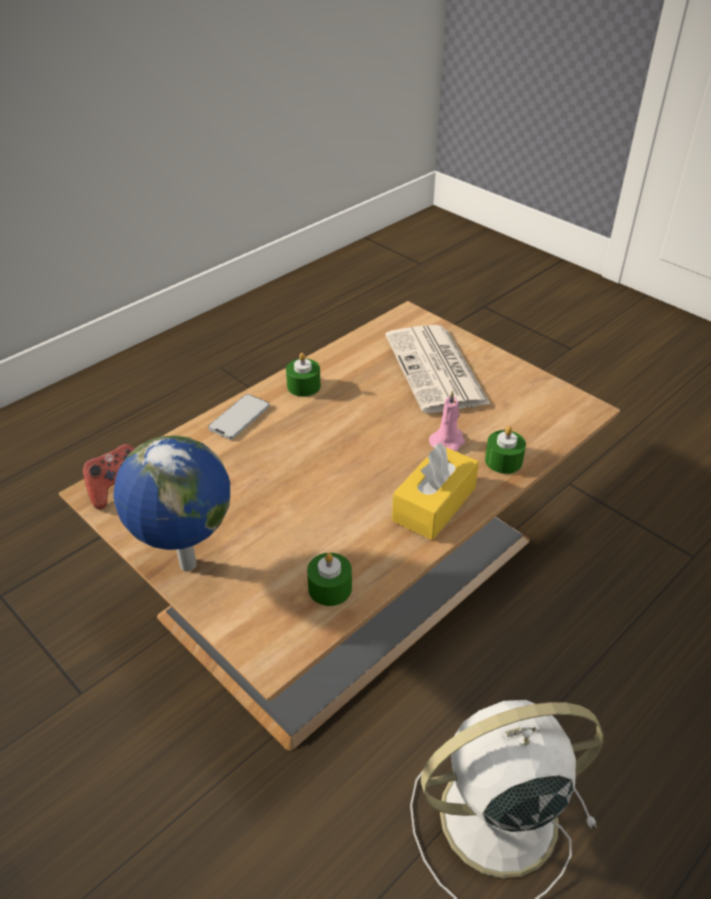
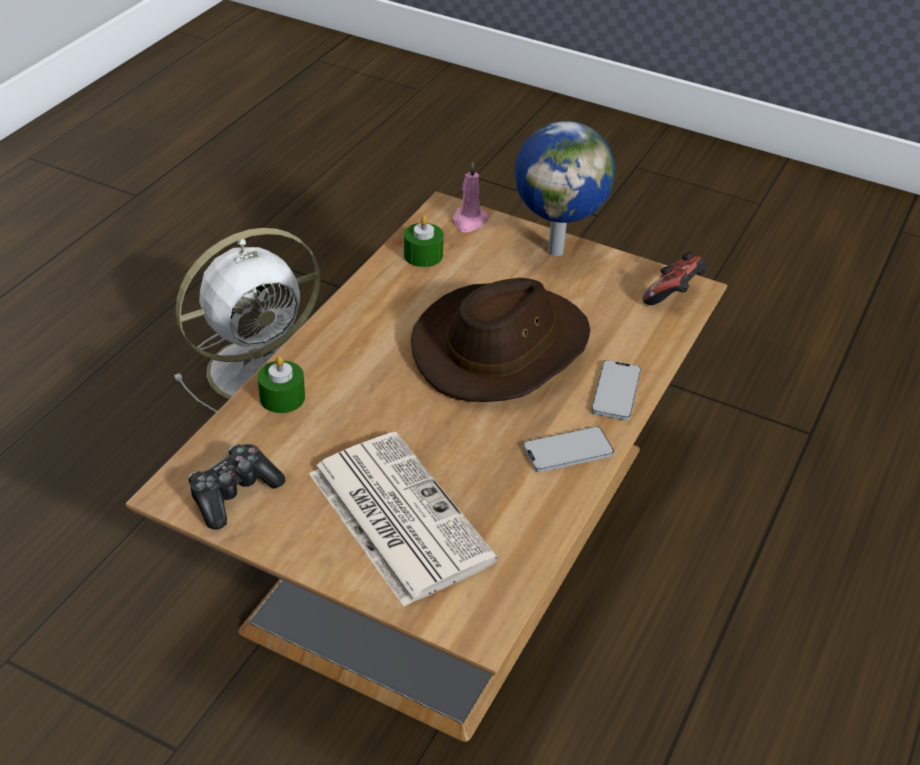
camera: 160 degrees right, 0 degrees up
green candle [286,353,321,397] -> phone [523,426,614,472]
yellow tissue box [392,443,479,540] -> none
pink candle [429,390,465,451] -> pink candle moved to [452,163,489,232]
none -> game controller [188,444,285,530]
none -> brown hat [411,278,590,402]

